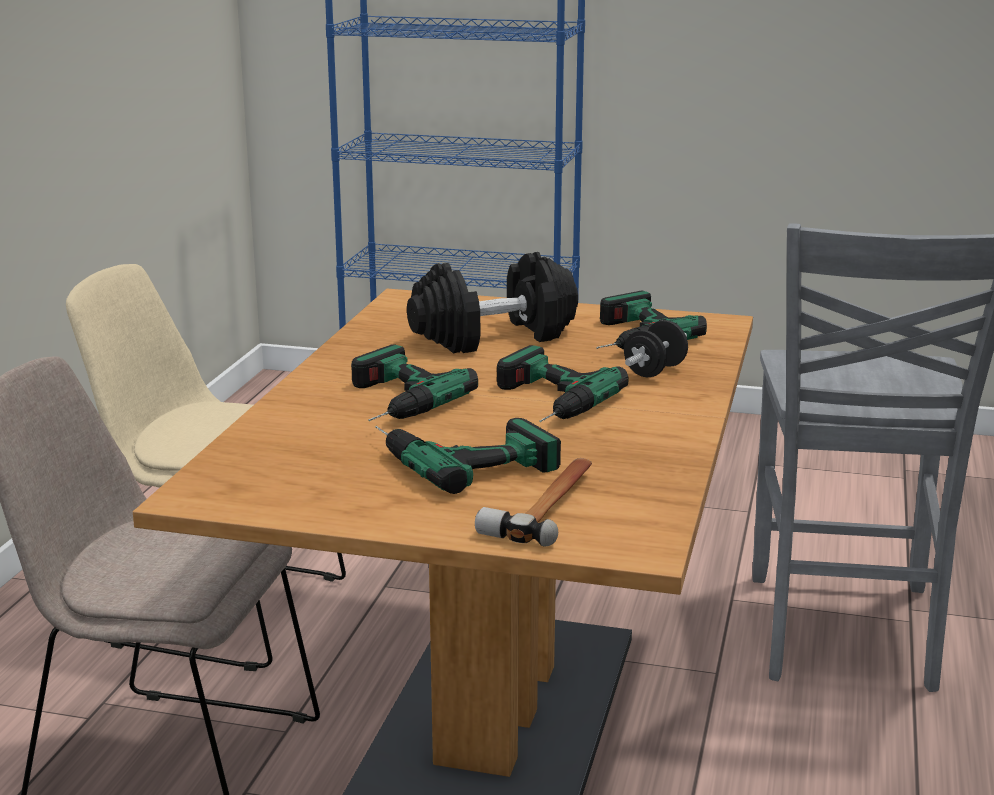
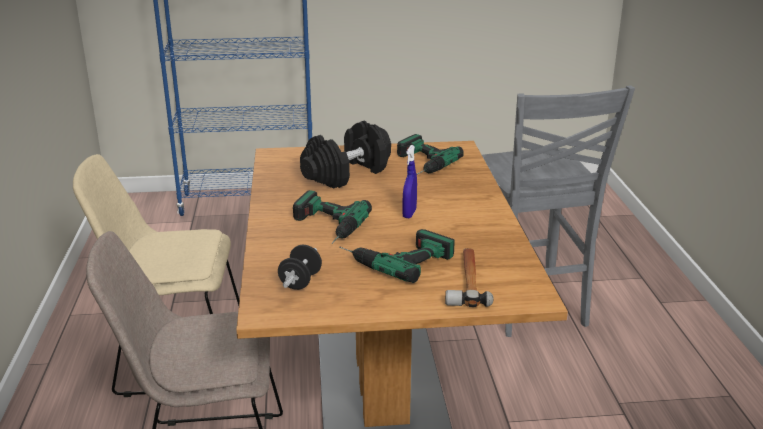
camera: 20 degrees left, 5 degrees up
power drill [497,345,628,422] -> blue spray bottle [402,145,417,218]
black dumbbell [624,320,688,377] -> black dumbbell moved to [278,245,322,290]

